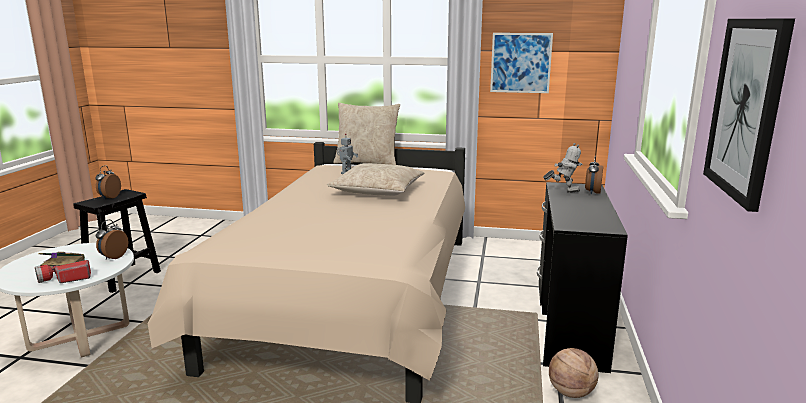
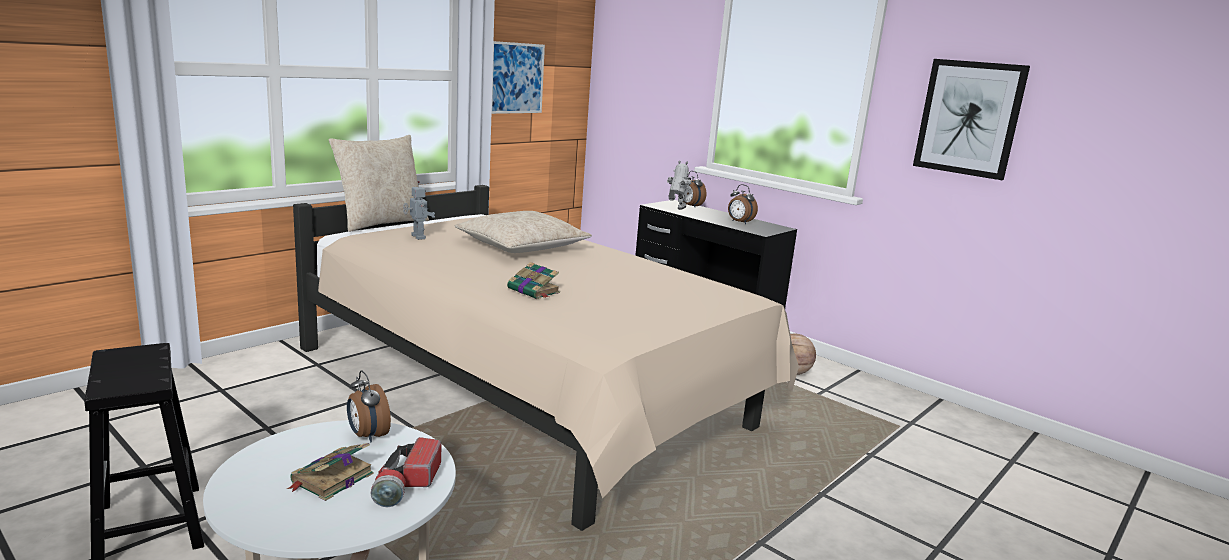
camera: 60 degrees left, 0 degrees up
alarm clock [95,165,121,199] -> alarm clock moved to [728,184,758,224]
none -> book [507,262,560,299]

